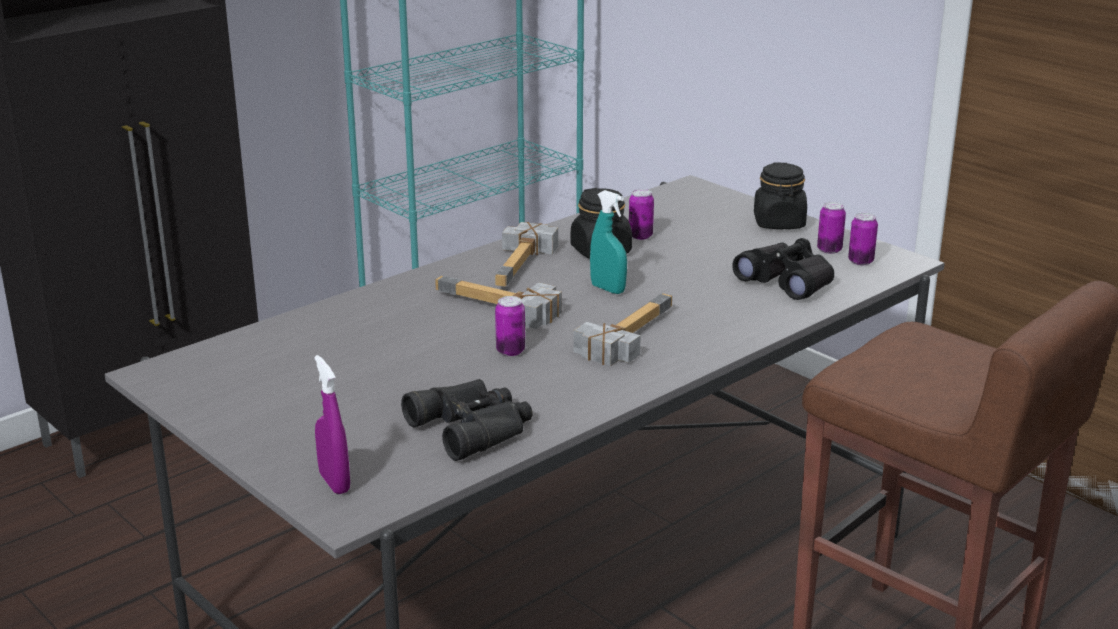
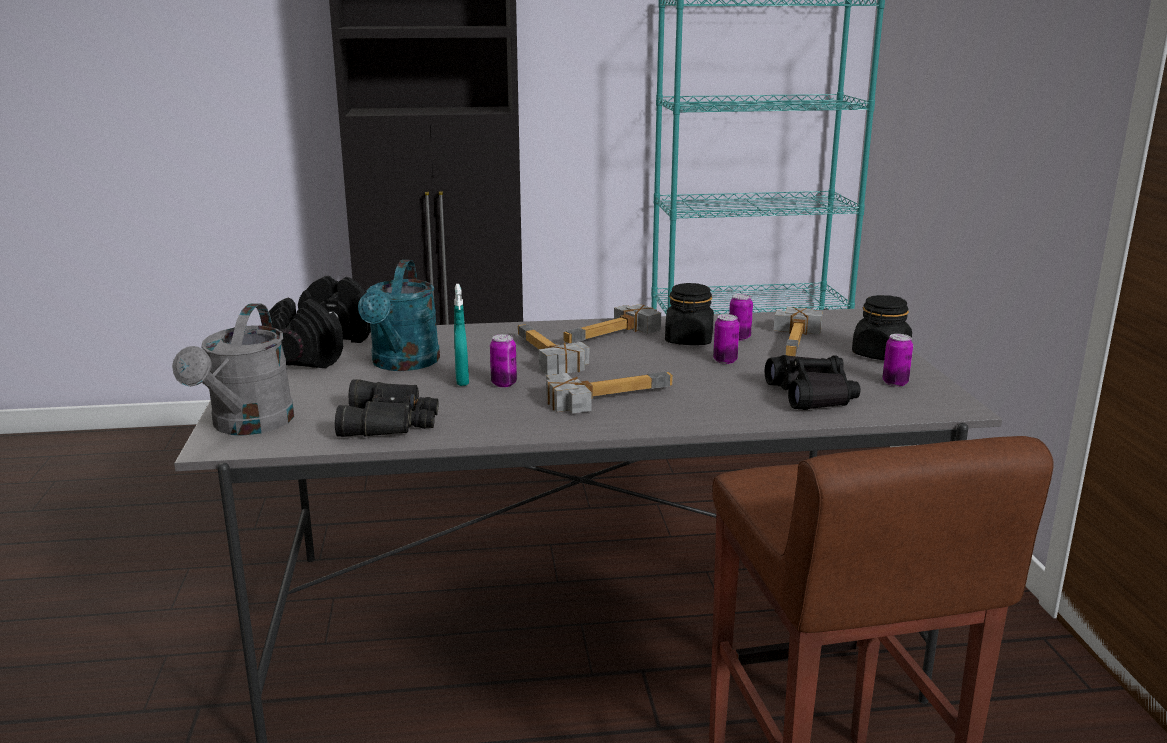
camera: 35 degrees right, 5 degrees down
purple spray bottle [315,355,350,494] -> grey watering can [172,303,294,435]
turquoise spray bottle [590,190,627,294] -> turquoise spray bottle moved to [454,284,469,386]
can [848,213,878,265] -> can moved to [713,314,740,364]
none -> black dumbbell [269,276,371,368]
none -> turquoise watering can [358,260,440,371]
none -> hammer [774,307,823,356]

